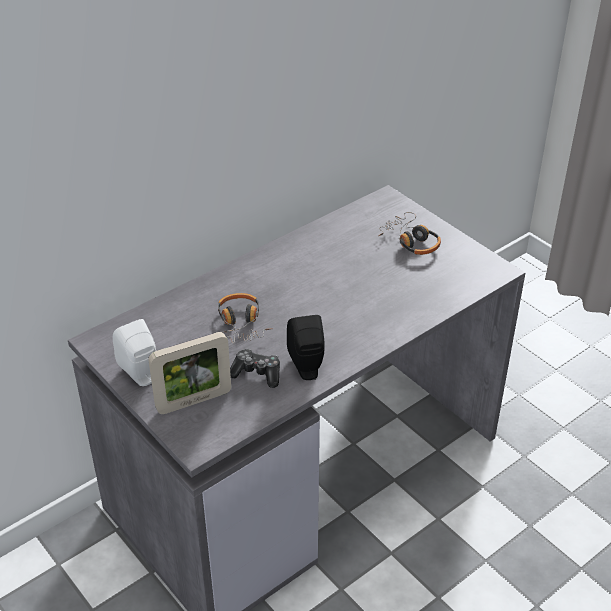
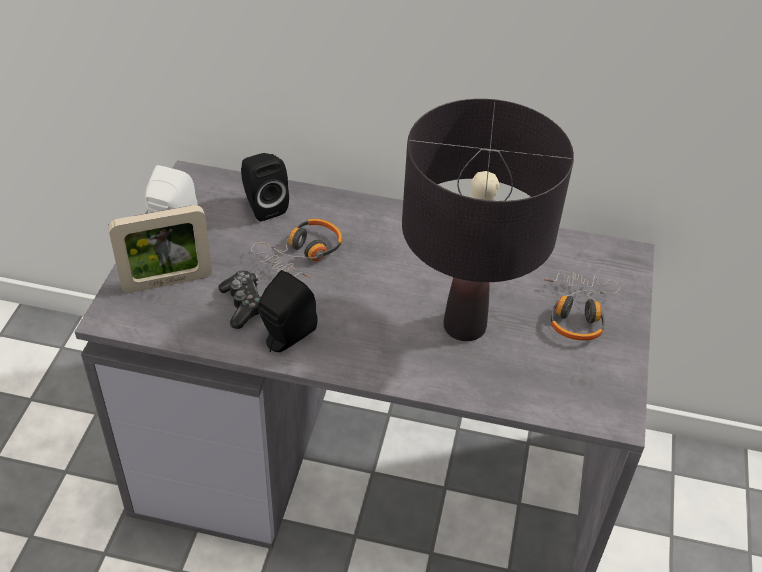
camera: 50 degrees right, 5 degrees up
picture frame [148,332,231,414] -> picture frame turned 45 degrees counterclockwise [108,205,212,293]
none -> black speaker [241,153,289,221]
none -> black table lamp [402,99,574,341]

